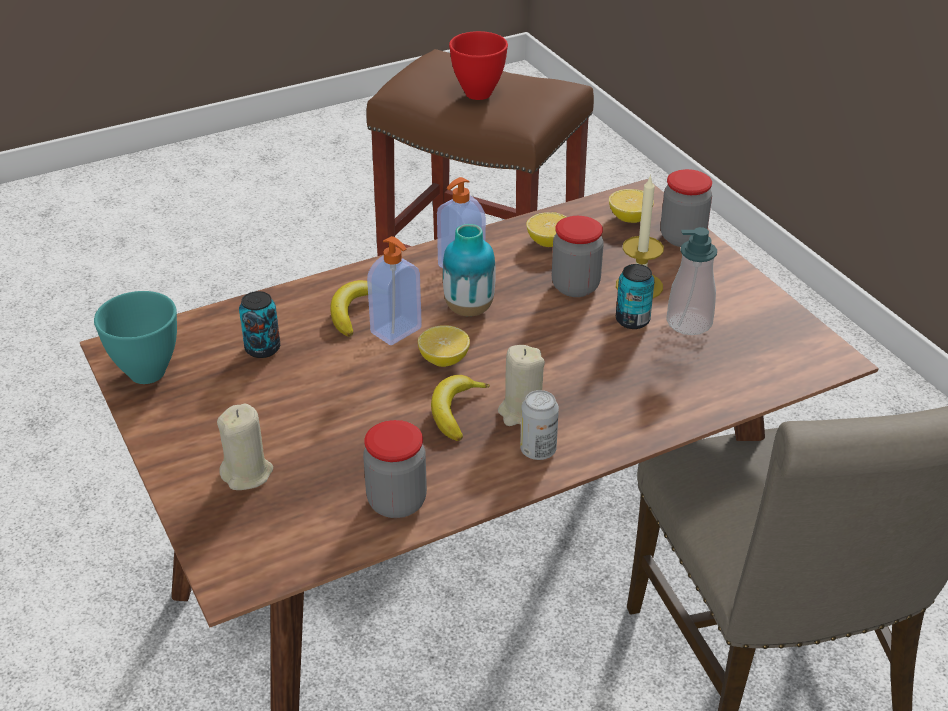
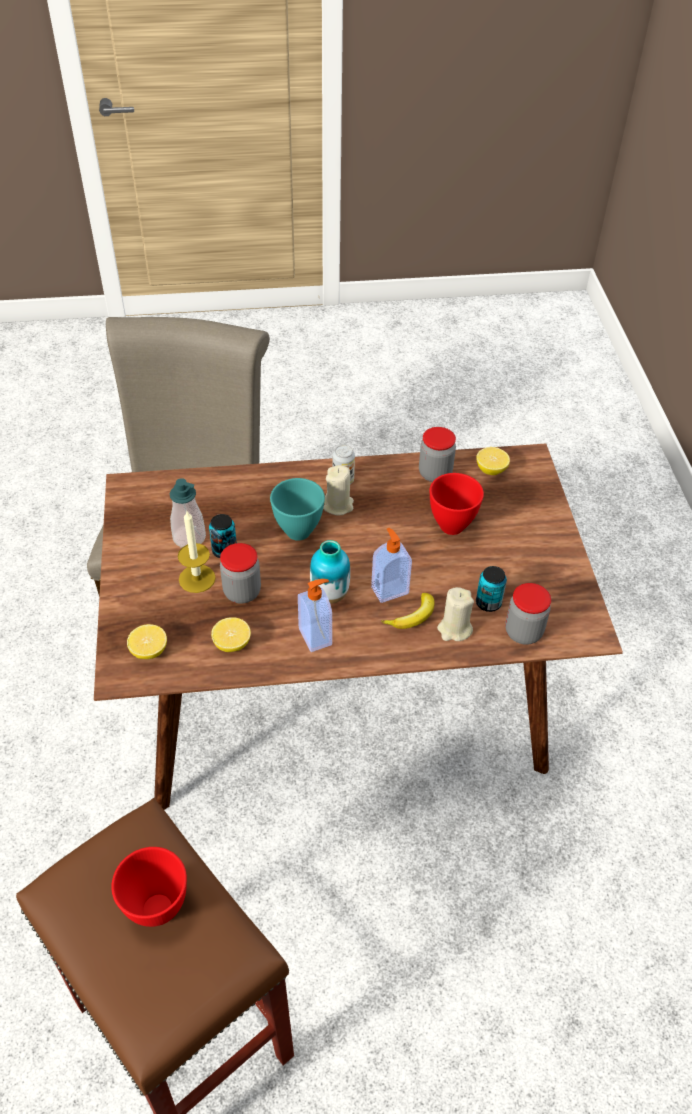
camera: 160 degrees left, 10 degrees up
turquoise bowl [94,291,177,384] -> turquoise bowl moved to [270,478,325,541]
beige candle [217,403,273,490] -> beige candle moved to [437,587,474,641]
lemon [418,325,470,367] -> lemon moved to [476,447,510,475]
banana [431,375,490,441] -> none
jar [661,169,712,247] -> jar moved to [505,583,551,645]
none -> red bowl [429,473,484,535]

